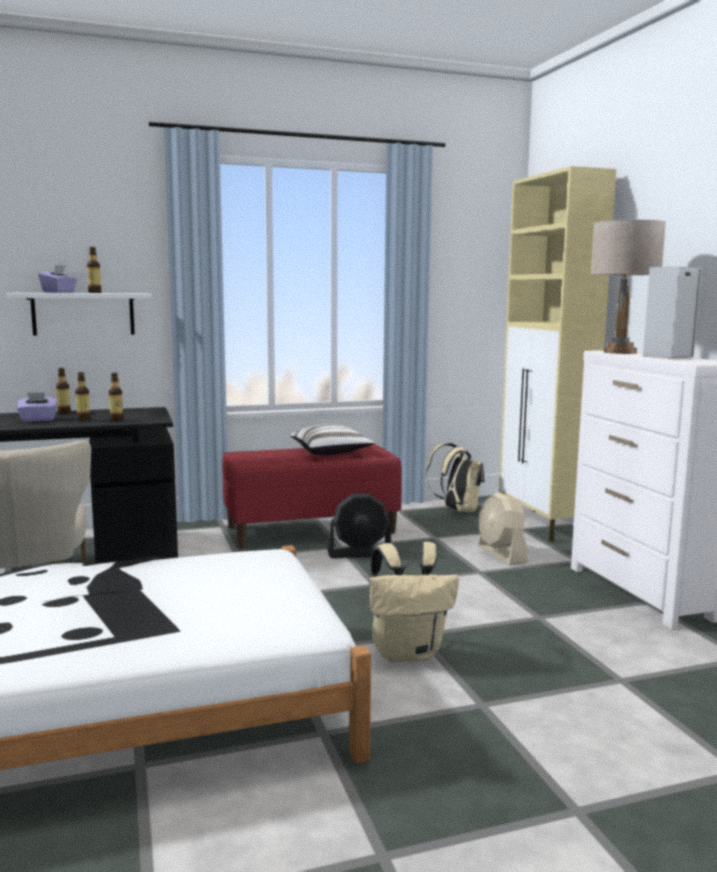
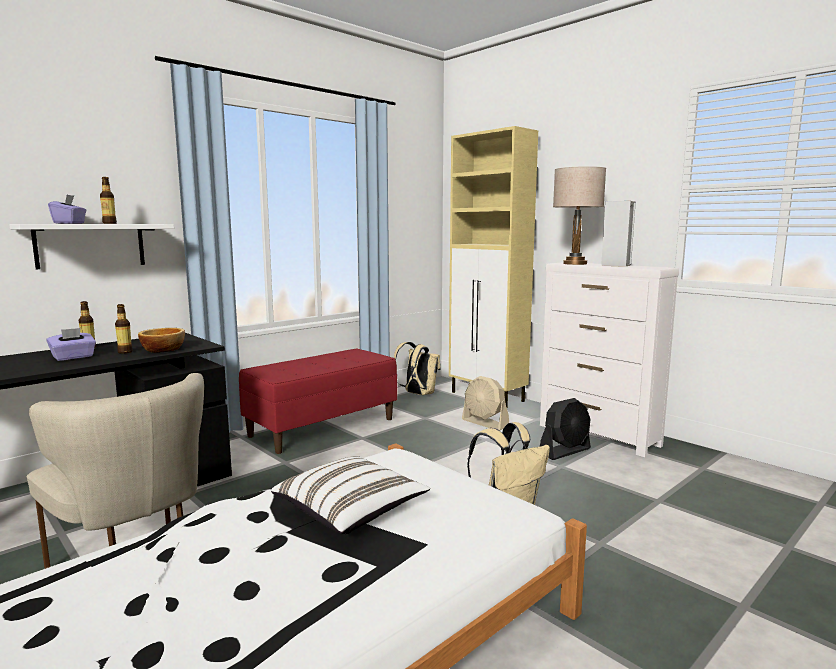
camera: 25 degrees left, 0 degrees up
bottle [108,373,124,421] -> bowl [138,328,185,353]
white pillow [291,424,375,455] -> white pillow moved to [271,456,430,534]
black fan [327,493,391,558] -> black fan moved to [540,398,591,460]

